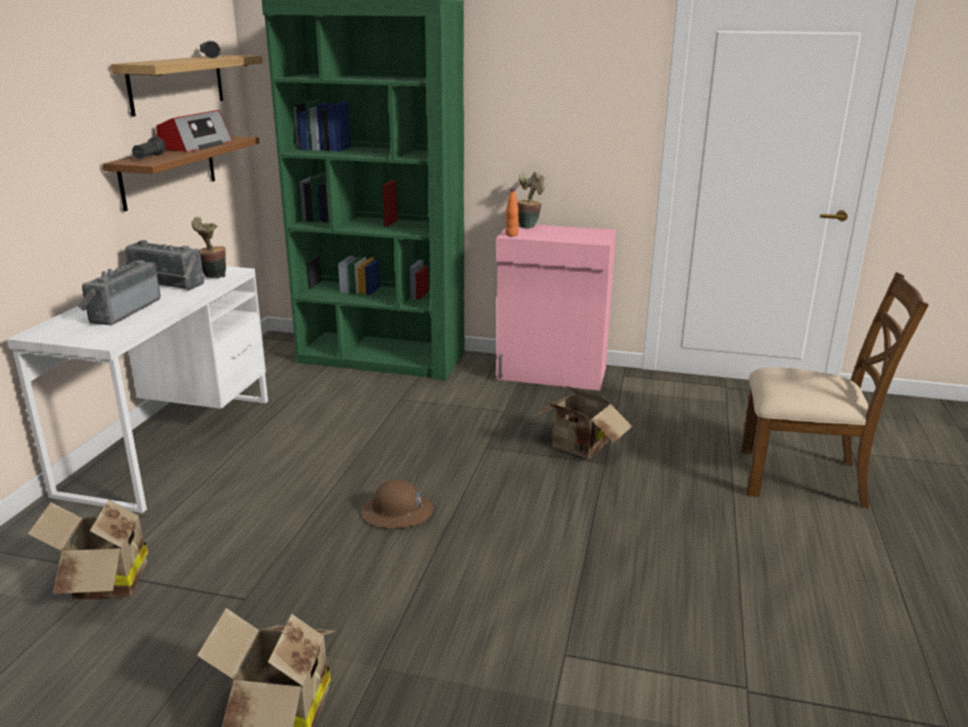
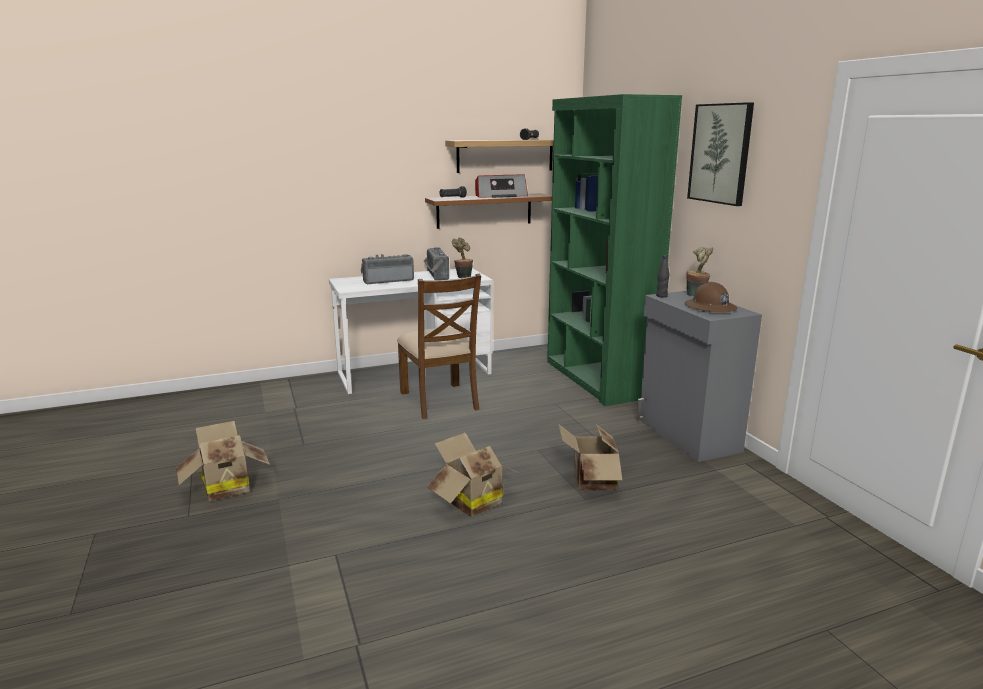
camera: 55 degrees right, 5 degrees down
cardboard box [28,500,150,600] -> cardboard box moved to [427,432,518,517]
brown hard hat [362,480,433,528] -> brown hard hat moved to [684,282,737,312]
pink cabinet [496,223,616,391] -> grey cabinet [637,291,762,462]
orange bottle [505,189,519,236] -> black bottle [656,256,669,298]
brown chair [741,272,929,509] -> brown chair moved to [397,274,481,419]
none -> picture [687,102,754,206]

